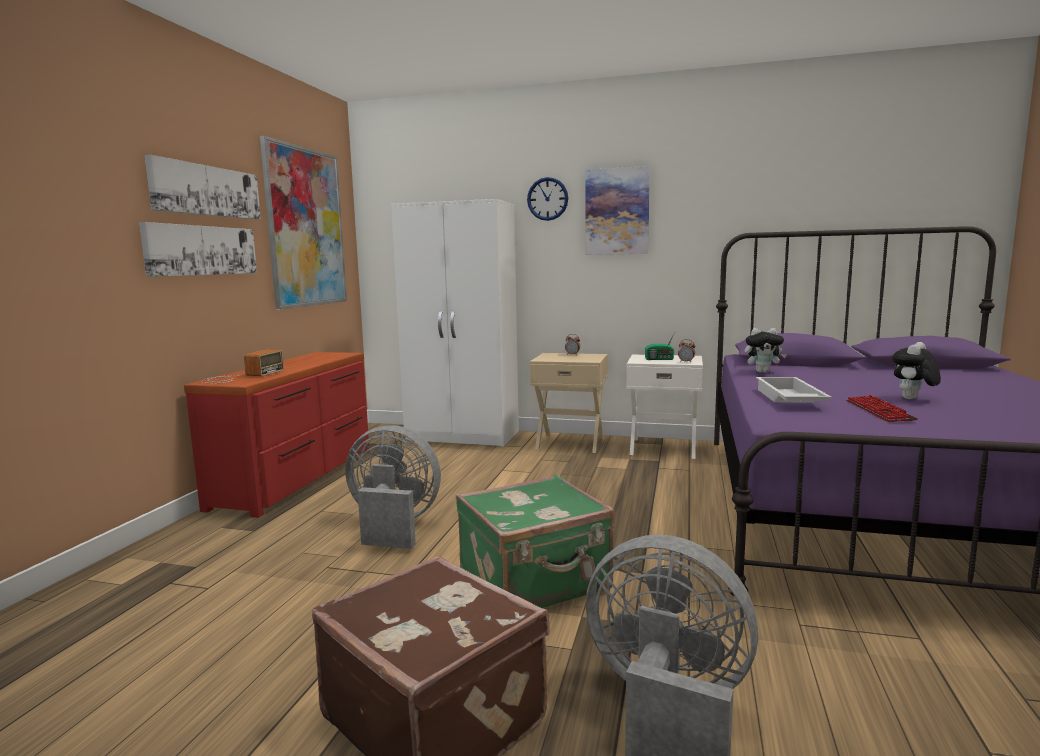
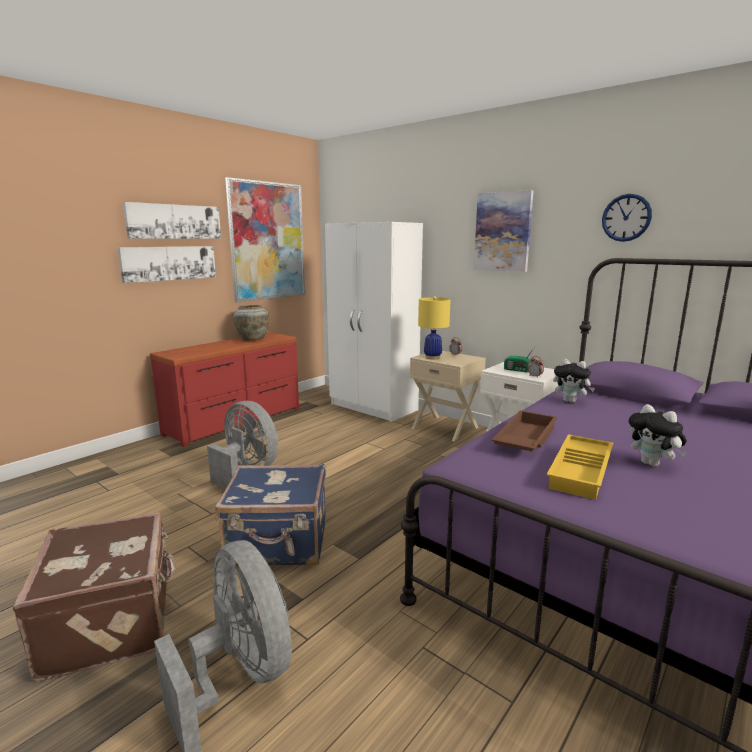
camera: 25 degrees right, 5 degrees up
radio [201,350,284,384] -> none
green suitcase [456,475,615,608] -> blue suitcase [215,464,326,566]
wall clock [527,177,568,221] -> wall clock moved to [602,194,652,242]
white tray [756,377,832,402] -> brown tray [492,410,557,452]
keyboard [846,395,918,422] -> yellow tray [547,434,613,500]
plush toy [892,342,941,399] -> plush toy turned 105 degrees counterclockwise [629,404,687,467]
none -> beige vase [233,305,269,341]
none -> yellow table lamp [418,296,451,359]

